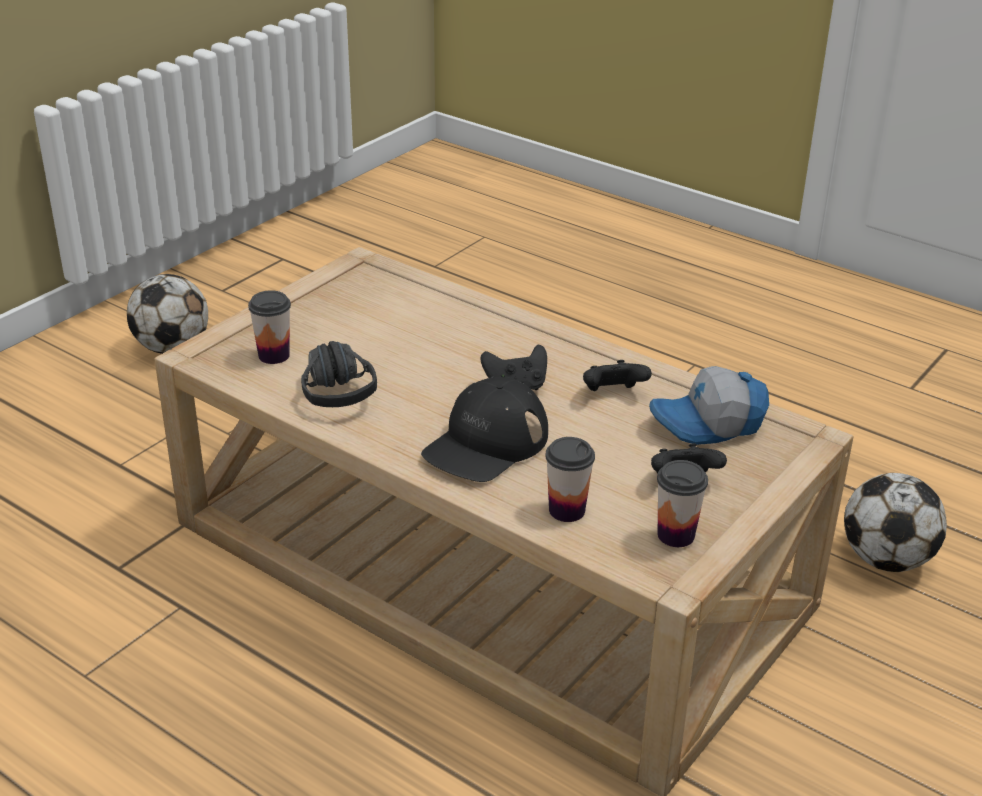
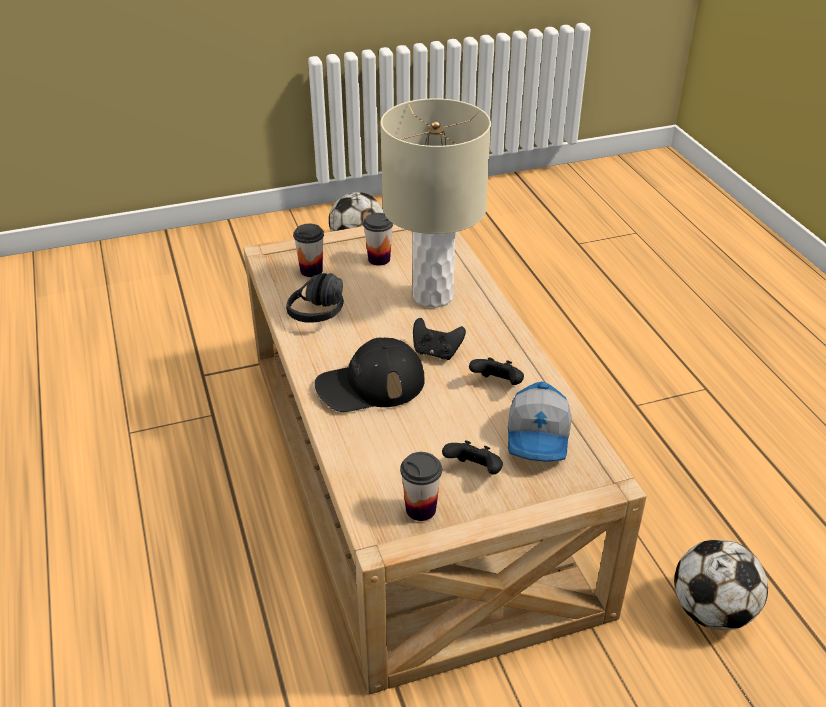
camera: 35 degrees right, 5 degrees up
cup [545,437,595,522] -> cup moved to [363,213,393,266]
cap [649,366,769,445] -> cap turned 105 degrees counterclockwise [508,381,572,462]
none -> beige table lamp [381,98,491,308]

